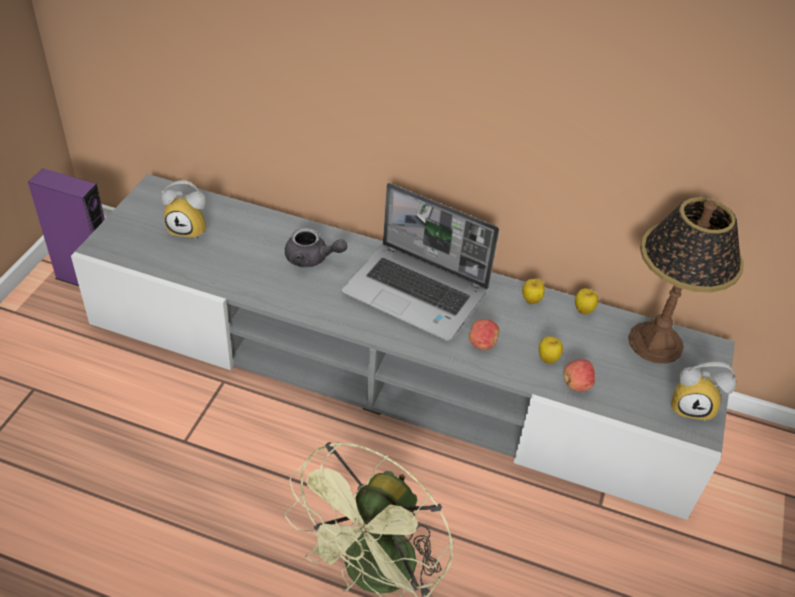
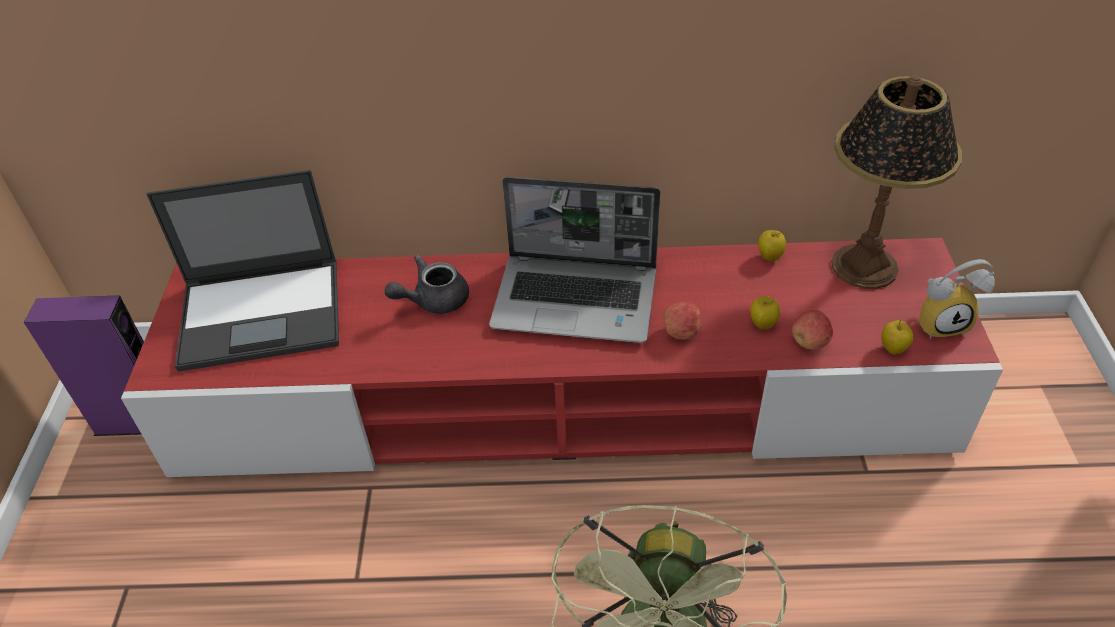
camera: 15 degrees left, 0 degrees up
grey tv stand [71,174,735,520] -> red tv stand [121,238,1003,477]
alarm clock [161,180,206,240] -> laptop [146,170,339,371]
grey teapot [285,228,347,267] -> grey teapot turned 150 degrees clockwise [385,255,469,314]
apple [522,278,545,304] -> apple moved to [881,319,913,355]

